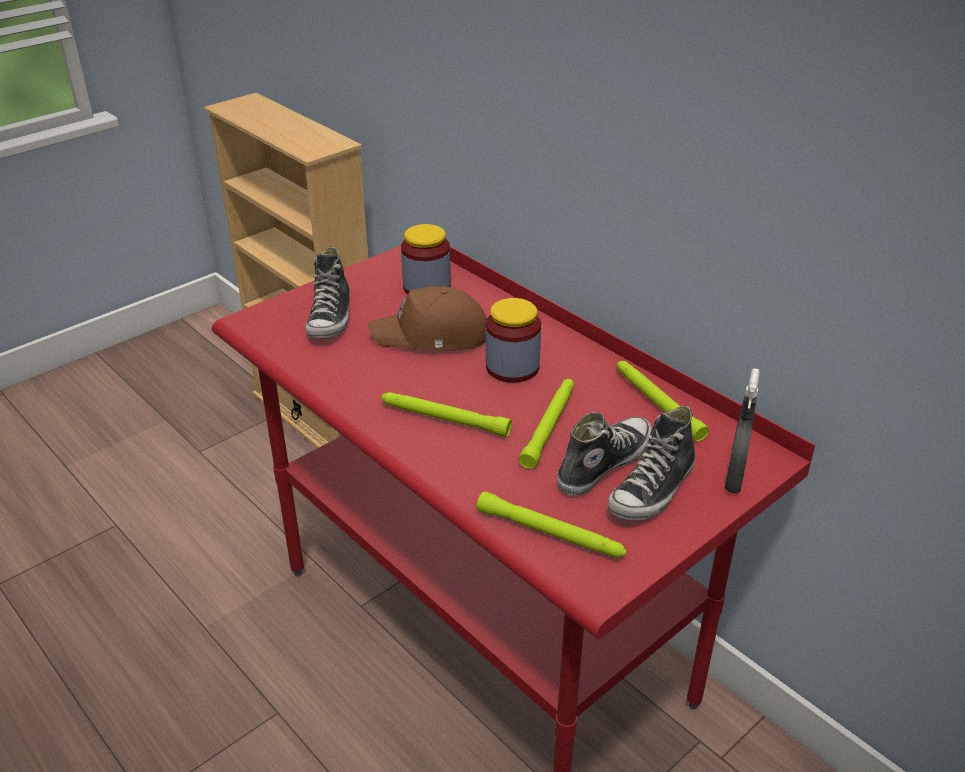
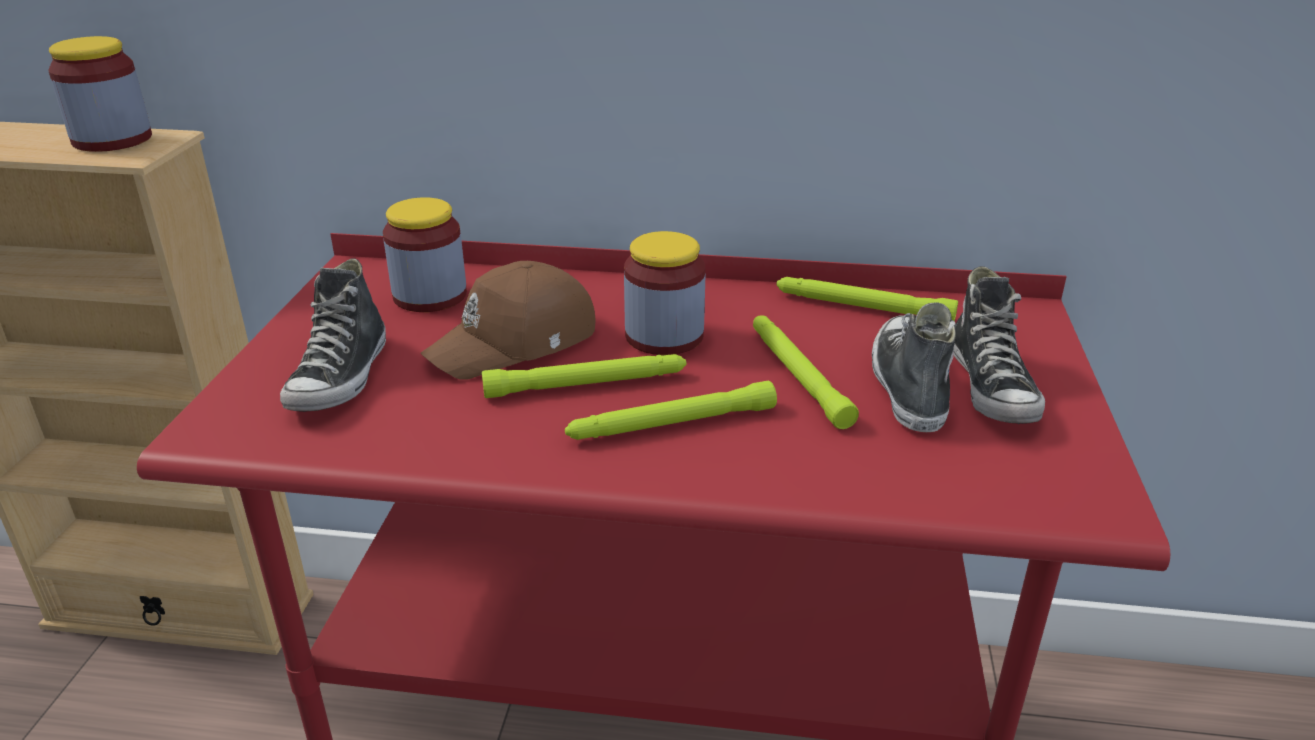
camera: 40 degrees left, 5 degrees down
shoe [305,246,350,339] -> shoe turned 45 degrees clockwise [280,258,386,412]
green flashlight [477,491,627,558] -> green flashlight moved to [482,354,687,398]
grey spray bottle [725,369,760,493] -> none
none -> jar [48,36,152,152]

